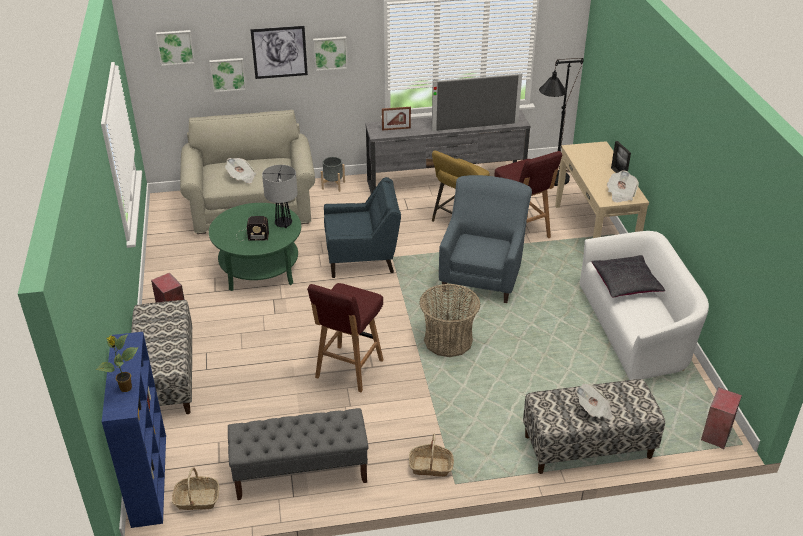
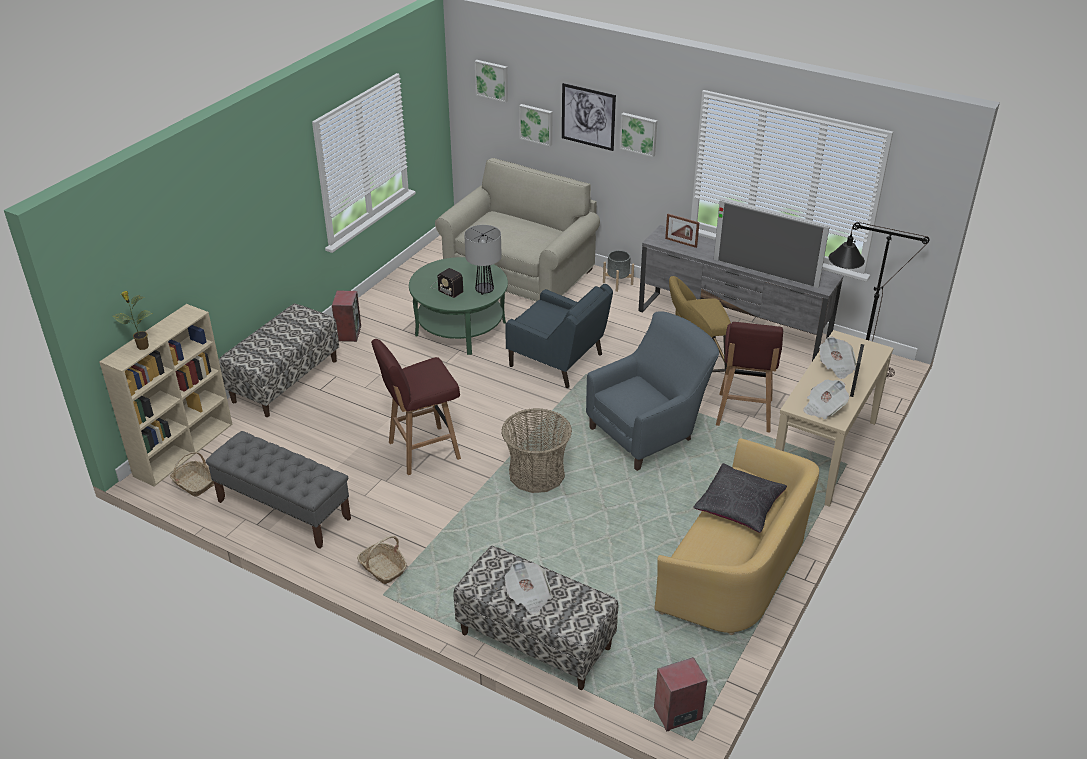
camera: 40 degrees right, 0 degrees up
blue bookcase [102,332,166,528] -> beige bookcase [99,304,232,487]
newspaper [225,158,256,184] -> newspaper moved to [819,337,857,379]
white sofa [579,231,709,380] -> yellow sofa [655,438,819,635]

